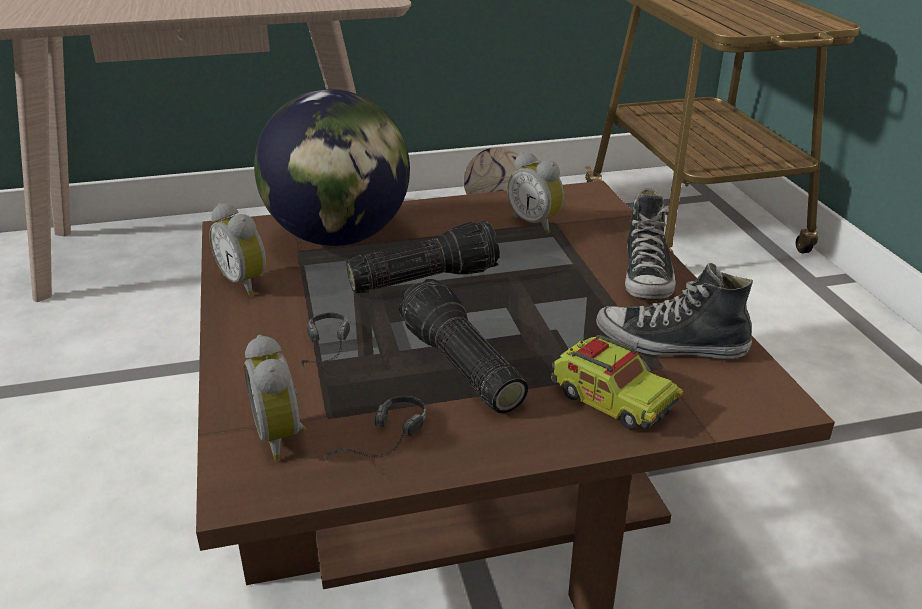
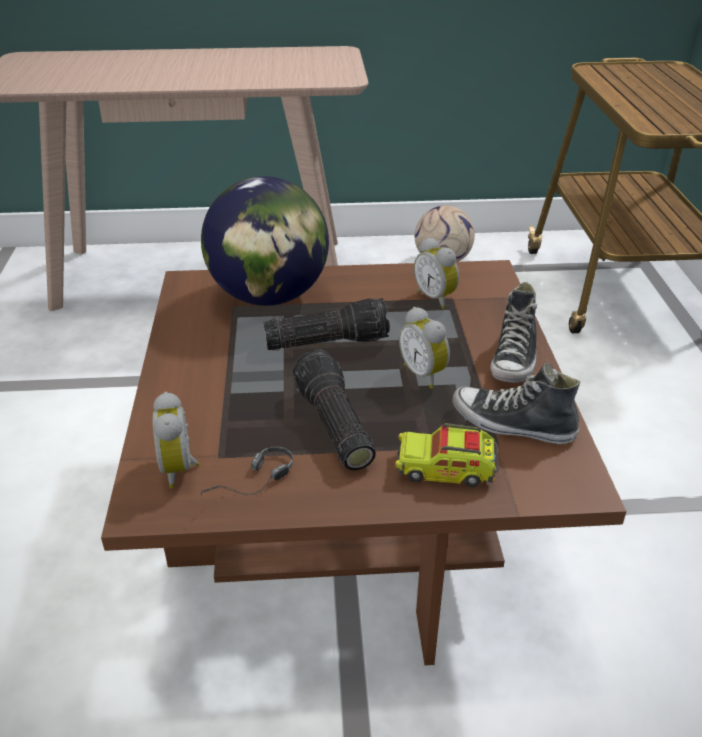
camera: 10 degrees right, 5 degrees up
alarm clock [209,203,266,296] -> alarm clock moved to [399,307,450,388]
headphones [301,312,350,370] -> none
toy truck [551,335,683,430] -> toy truck turned 135 degrees clockwise [395,419,499,488]

